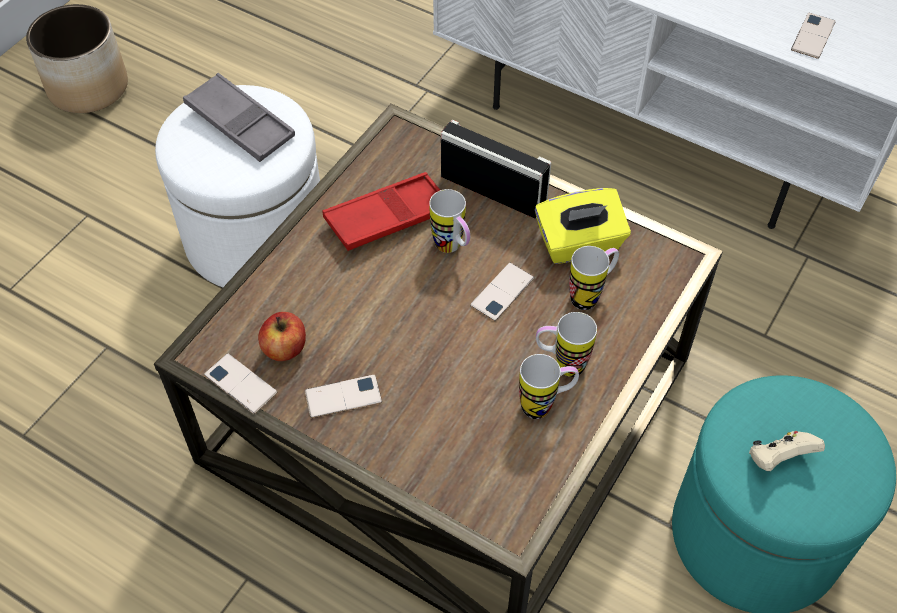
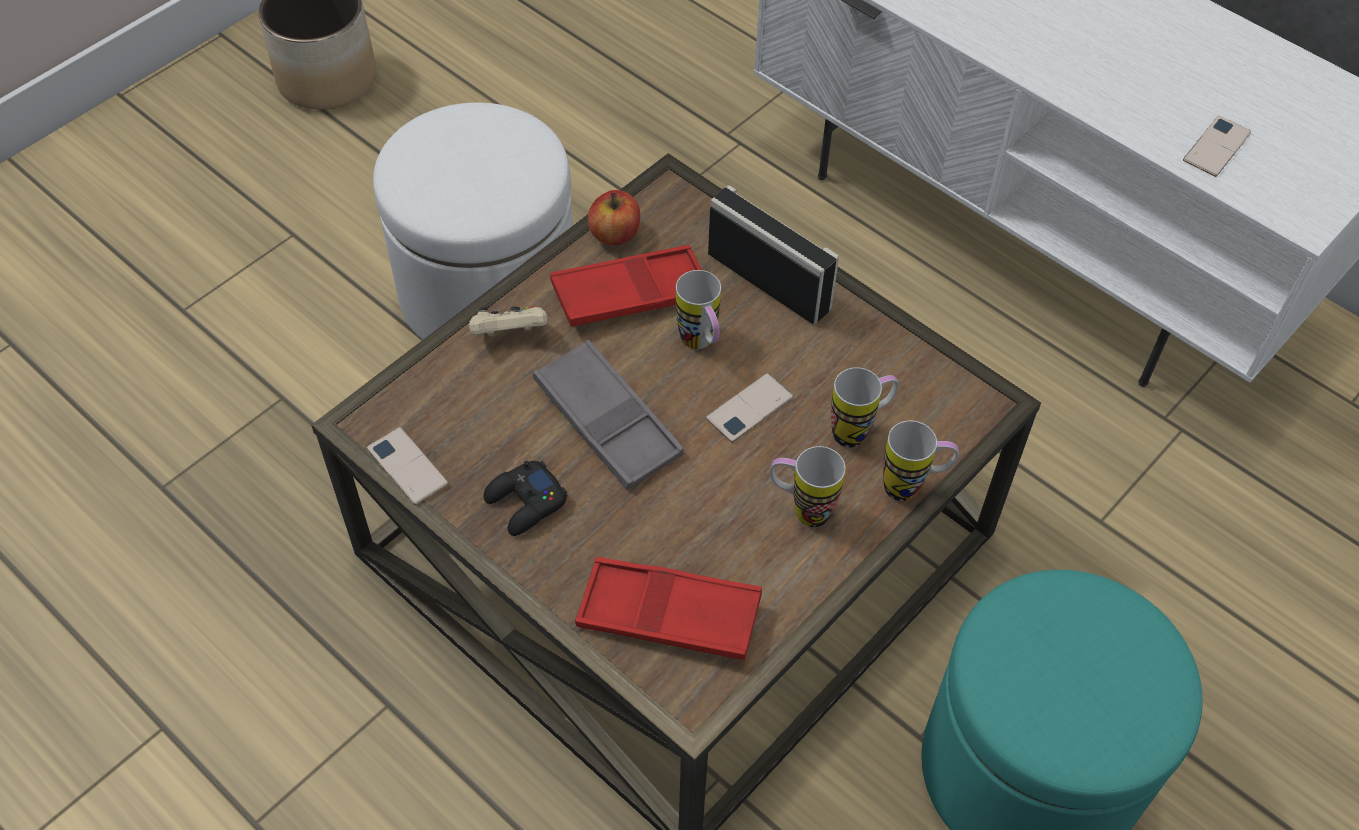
camera: 10 degrees right, 0 degrees up
grey tray [183,73,295,162] -> grey tray moved to [533,340,684,490]
apple [258,312,306,361] -> apple moved to [588,190,640,245]
phone [305,375,382,418] -> black game controller [484,461,567,536]
mug [519,354,579,419] -> mug moved to [883,421,959,501]
yellow tissue box [535,188,631,264] -> none
beige game controller [749,431,825,471] -> beige game controller moved to [469,306,548,336]
none -> red tray [575,557,762,660]

